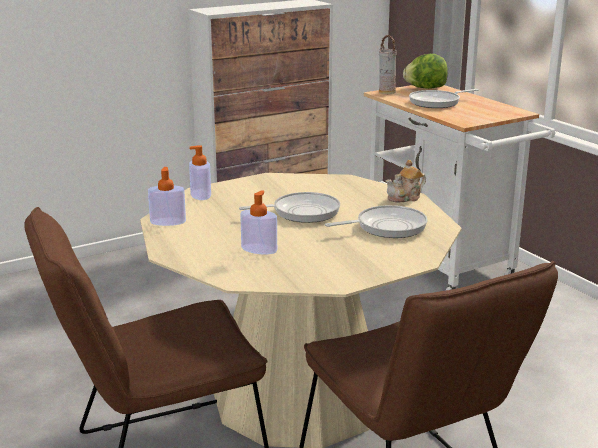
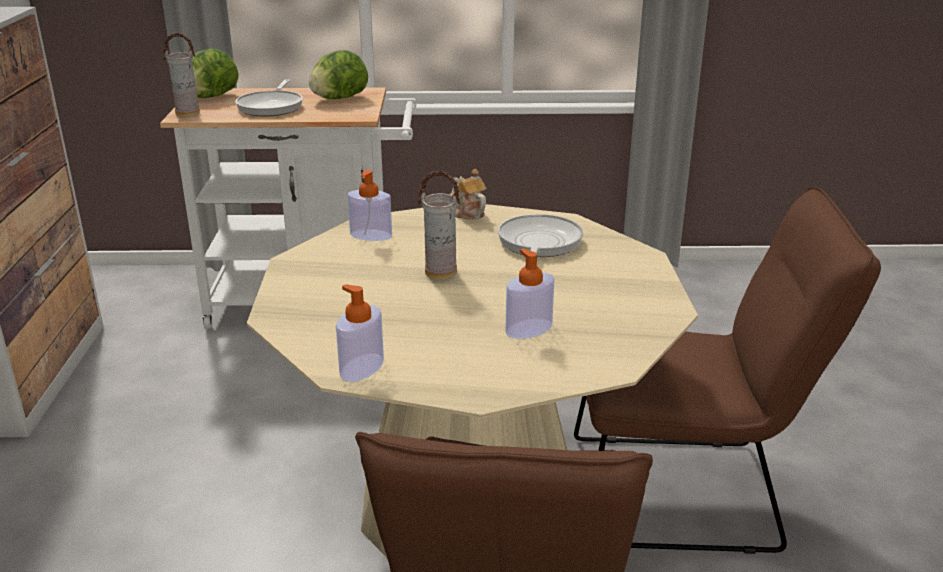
camera: 60 degrees left, 5 degrees up
soap dispenser [189,145,211,200] -> soap dispenser moved to [348,170,392,241]
frying pan [239,192,340,223] -> vase [417,171,460,280]
teapot [386,160,426,202] -> teapot turned 150 degrees clockwise [450,169,486,220]
none -> lettuce [309,50,368,99]

